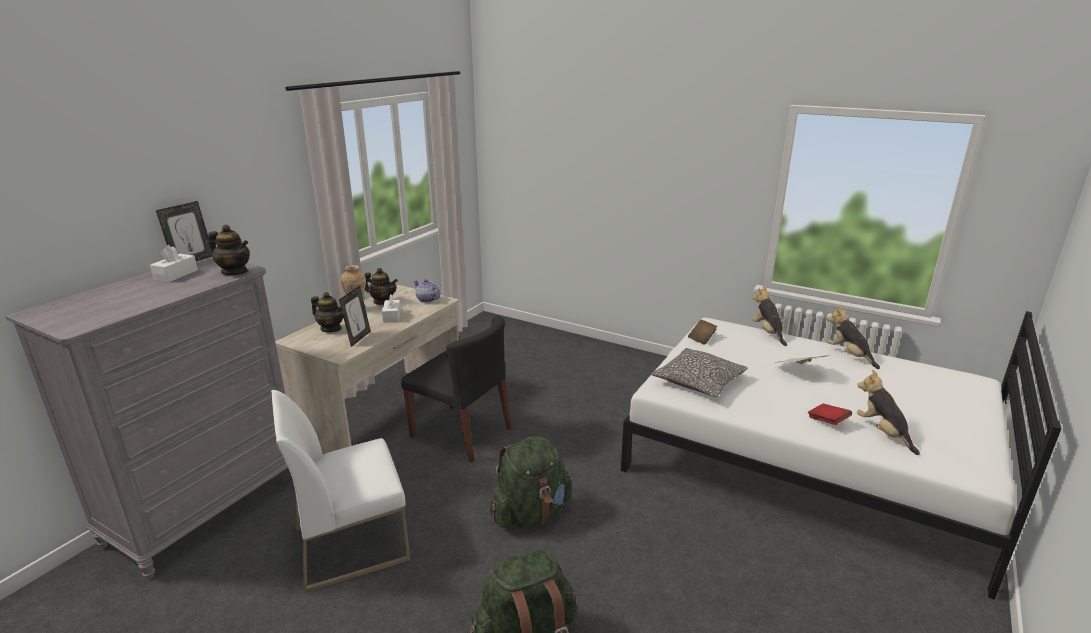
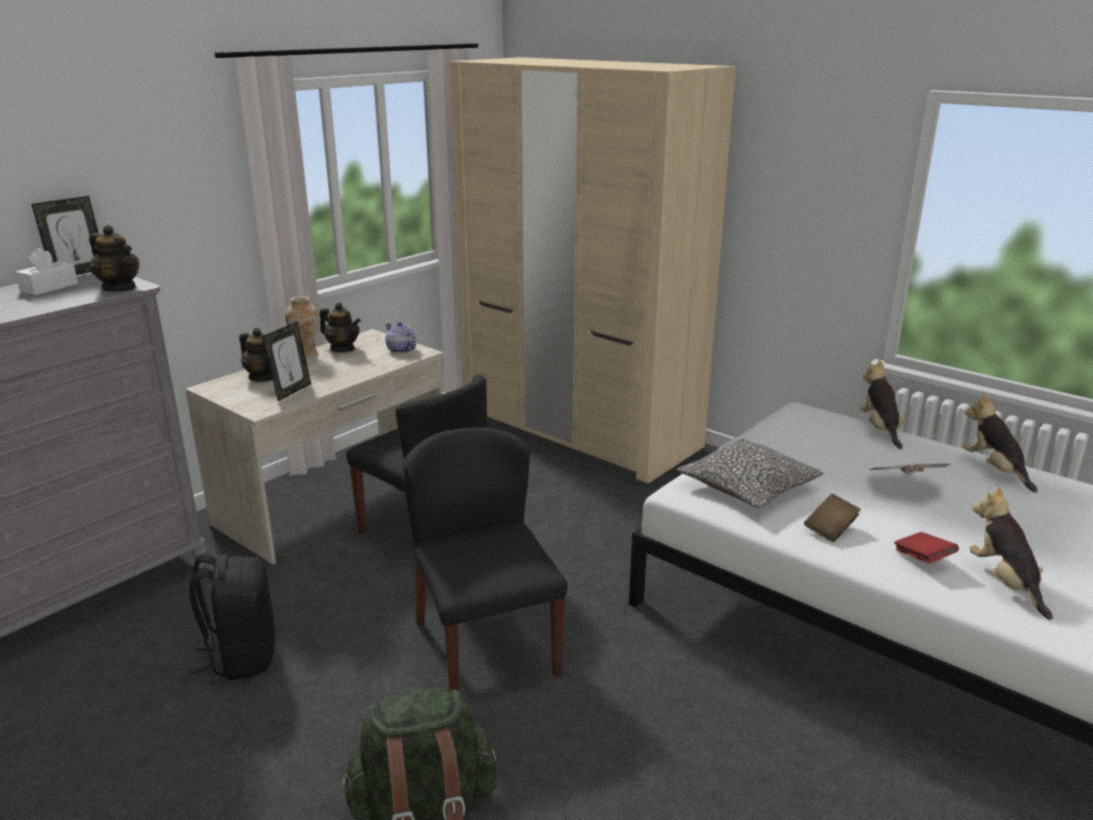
camera: 10 degrees right, 0 degrees up
white chair [271,390,410,593] -> black backpack [189,554,275,681]
white tissue box [382,294,401,323] -> none
green backpack [490,436,572,528] -> black chair [403,427,567,692]
brown book [688,320,717,345] -> brown book moved to [804,494,861,542]
none -> beige wardrobe [449,57,736,483]

